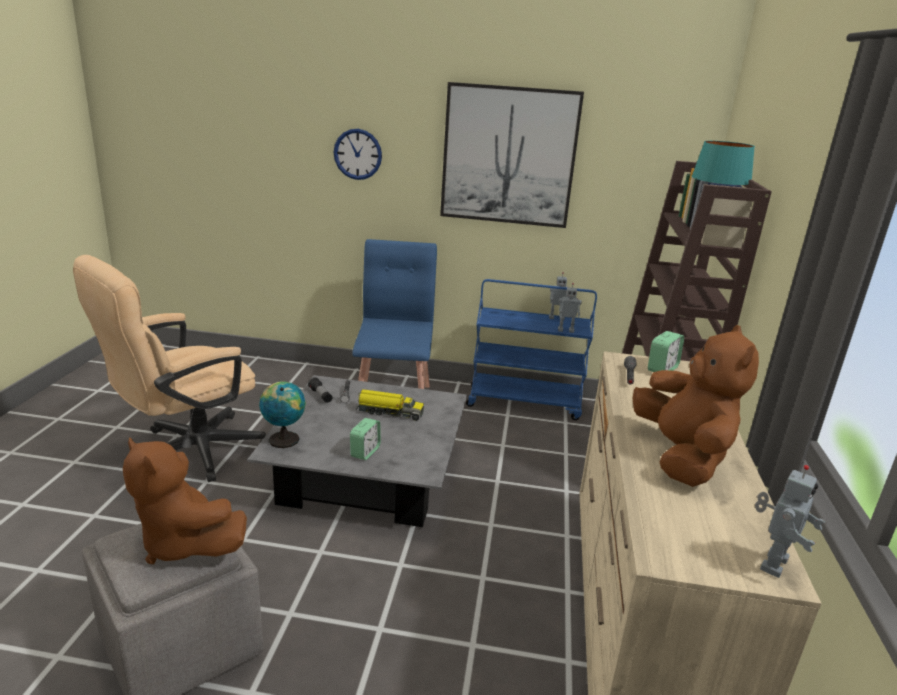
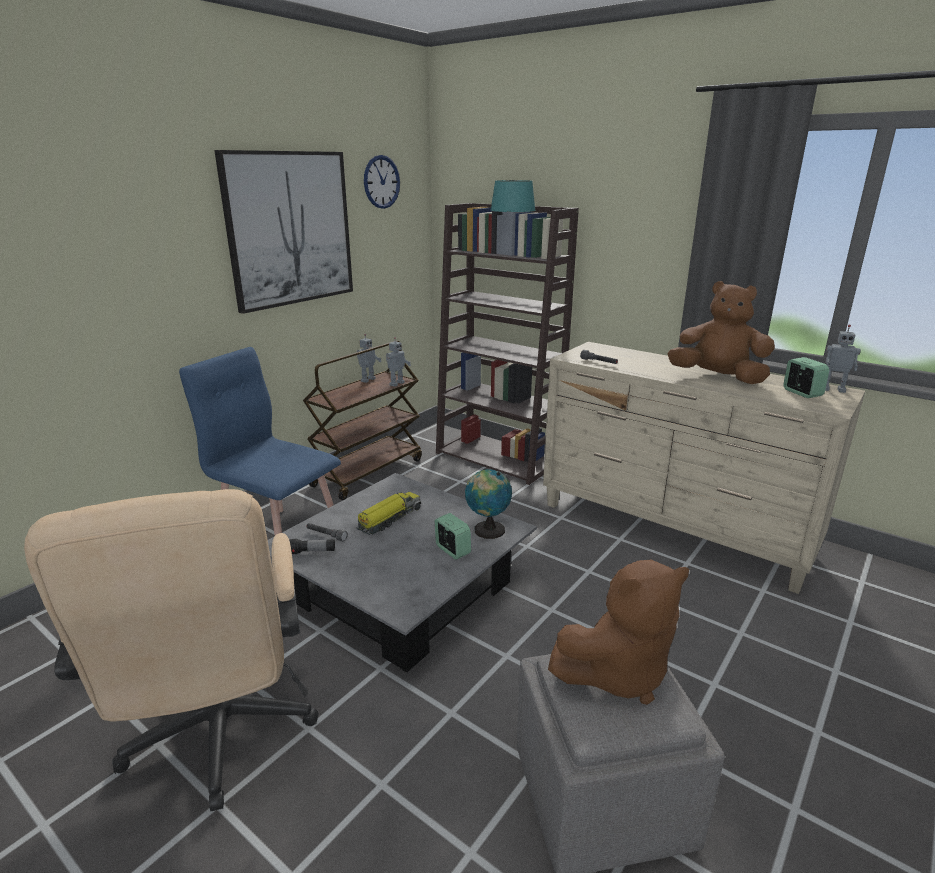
camera: 60 degrees left, 0 degrees up
globe [259,381,306,448] -> globe moved to [465,469,512,539]
wall clock [334,129,382,180] -> wall clock moved to [364,155,400,209]
blue cart [466,279,597,420] -> brown cart [303,341,422,500]
alarm clock [648,331,684,372] -> alarm clock moved to [784,357,829,398]
toy robot [755,465,825,578] -> toy robot turned 135 degrees clockwise [825,325,861,393]

